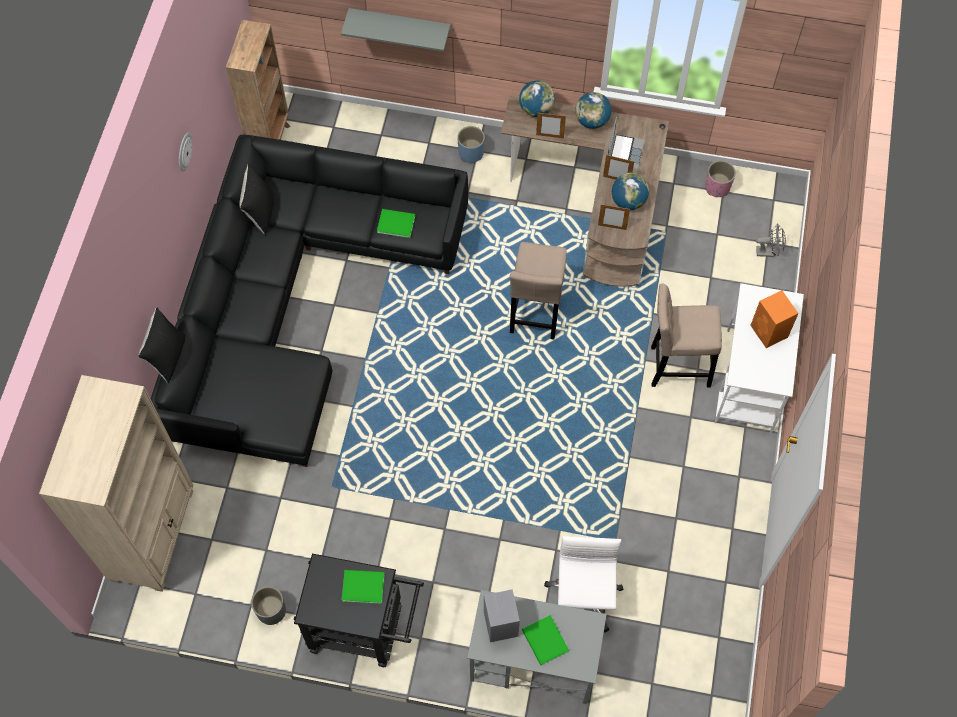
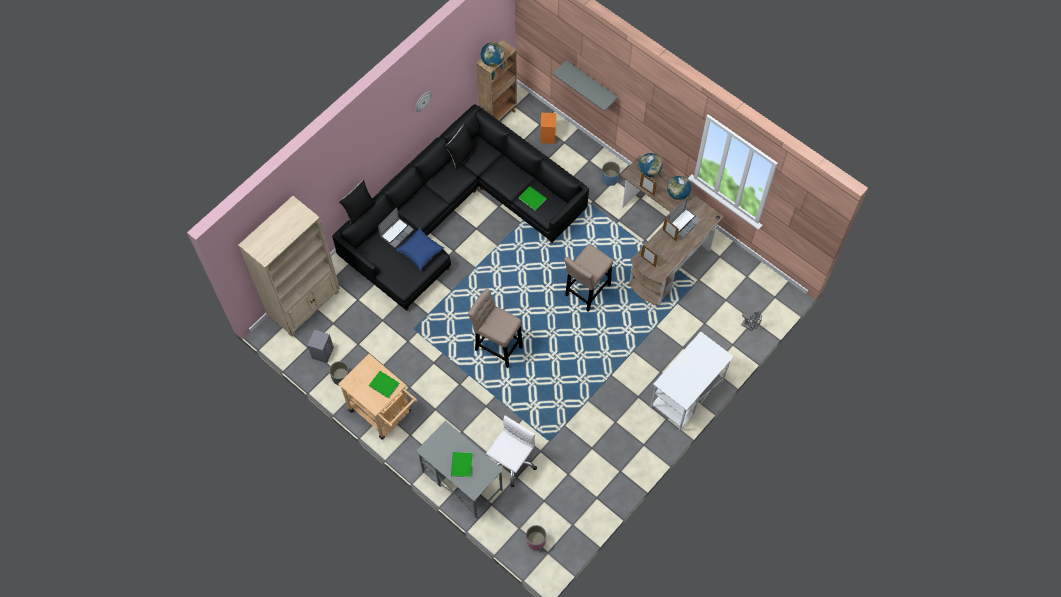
camera: 30 degrees right, 0 degrees up
black cart [294,554,424,667] -> beige cart [338,354,417,439]
grey speaker [484,589,520,642] -> grey speaker moved to [307,330,334,363]
globe [612,173,649,210] -> globe moved to [481,42,504,67]
beige stool [651,284,722,387] -> beige stool moved to [468,288,523,368]
pink planter [705,160,736,197] -> pink planter moved to [526,525,547,550]
orange speaker [750,290,799,348] -> orange speaker moved to [540,113,556,144]
none -> laptop [378,208,414,248]
none -> blue pillow [396,228,444,270]

